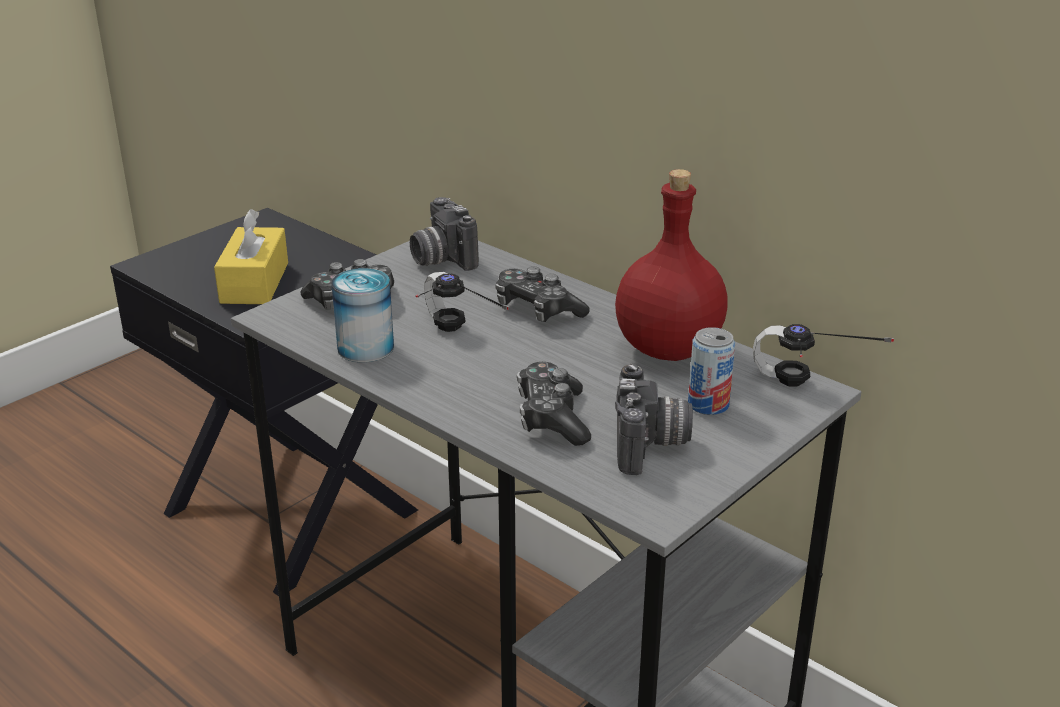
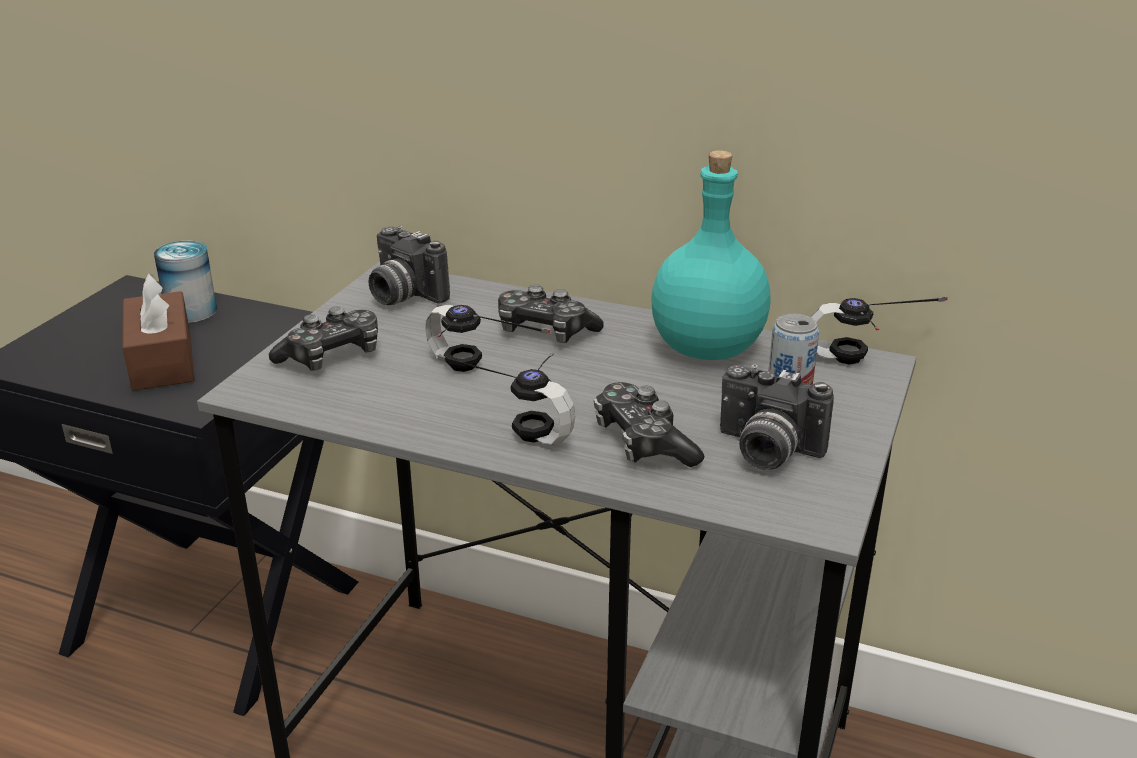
camera: 20 degrees left, 0 degrees up
yellow tissue box [214,209,288,304] -> brown tissue box [122,274,195,391]
can [331,268,394,362] -> can moved to [154,241,217,323]
red bottle [615,169,728,361] -> turquoise bottle [651,150,771,360]
camera [615,364,693,475] -> camera turned 135 degrees clockwise [720,364,834,470]
none -> headphones [436,353,575,445]

